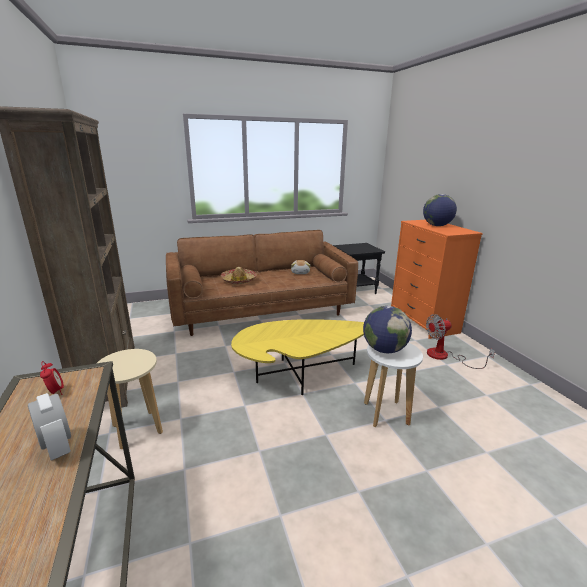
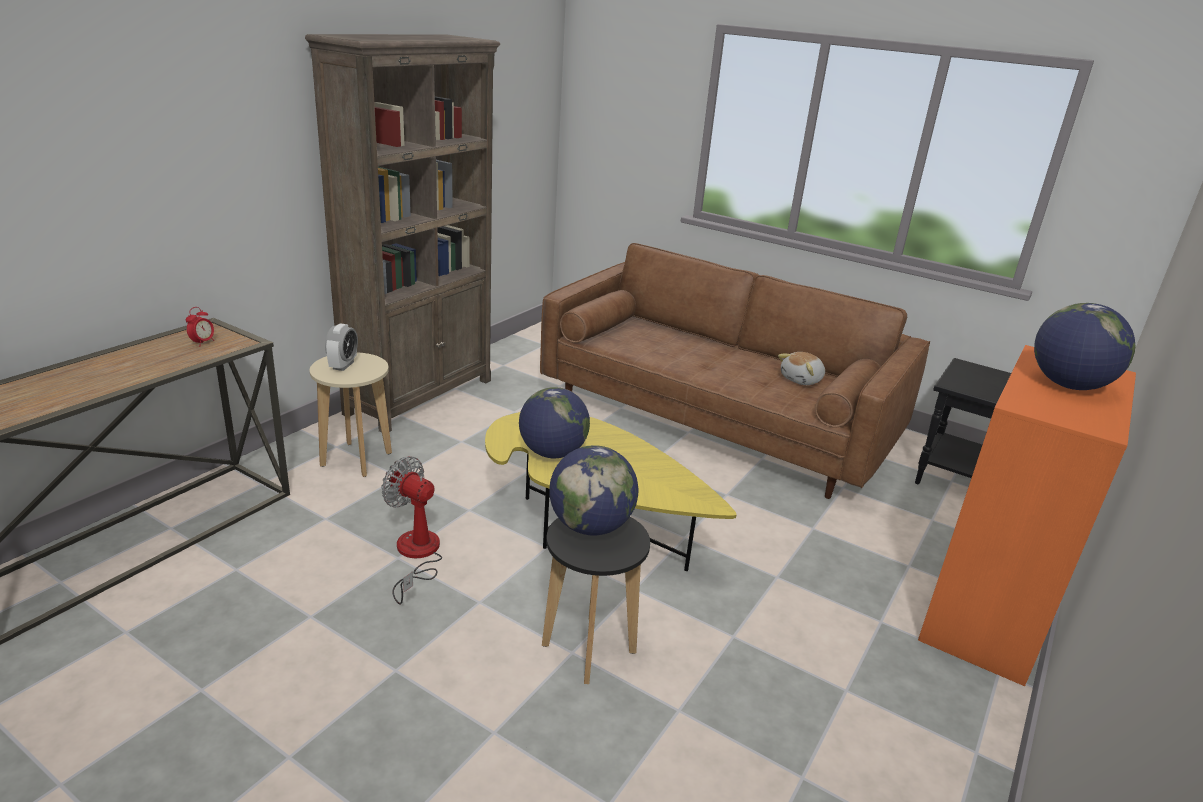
camera: 50 degrees right, 5 degrees up
alarm clock [28,393,71,460] -> alarm clock moved to [325,323,358,371]
hat [220,267,258,284] -> none
white stool [364,343,423,427] -> black stool [542,517,650,684]
fan [426,314,495,369] -> fan moved to [381,456,442,604]
none -> globe [519,387,590,458]

